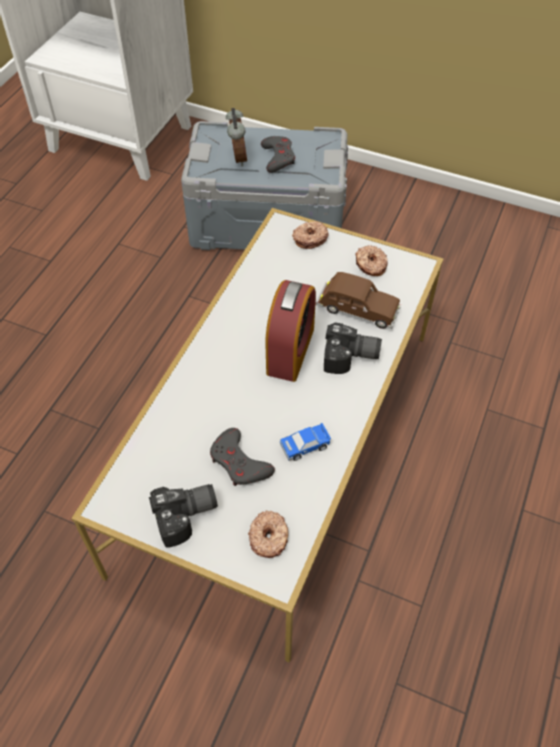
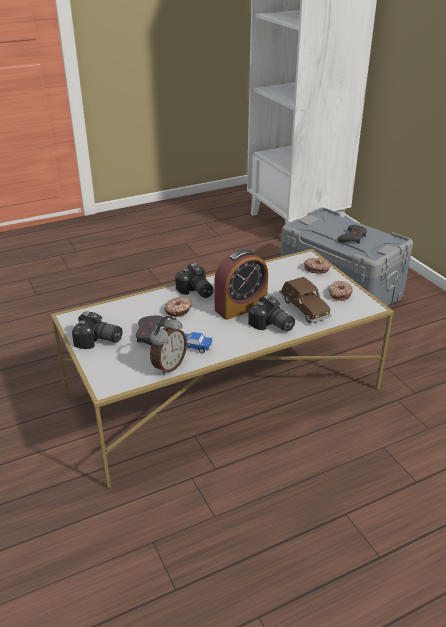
camera: 40 degrees right, 20 degrees down
alarm clock [226,108,247,166] -> alarm clock moved to [150,316,187,375]
donut [248,510,288,558] -> donut moved to [164,297,192,317]
none -> camera [175,263,214,298]

